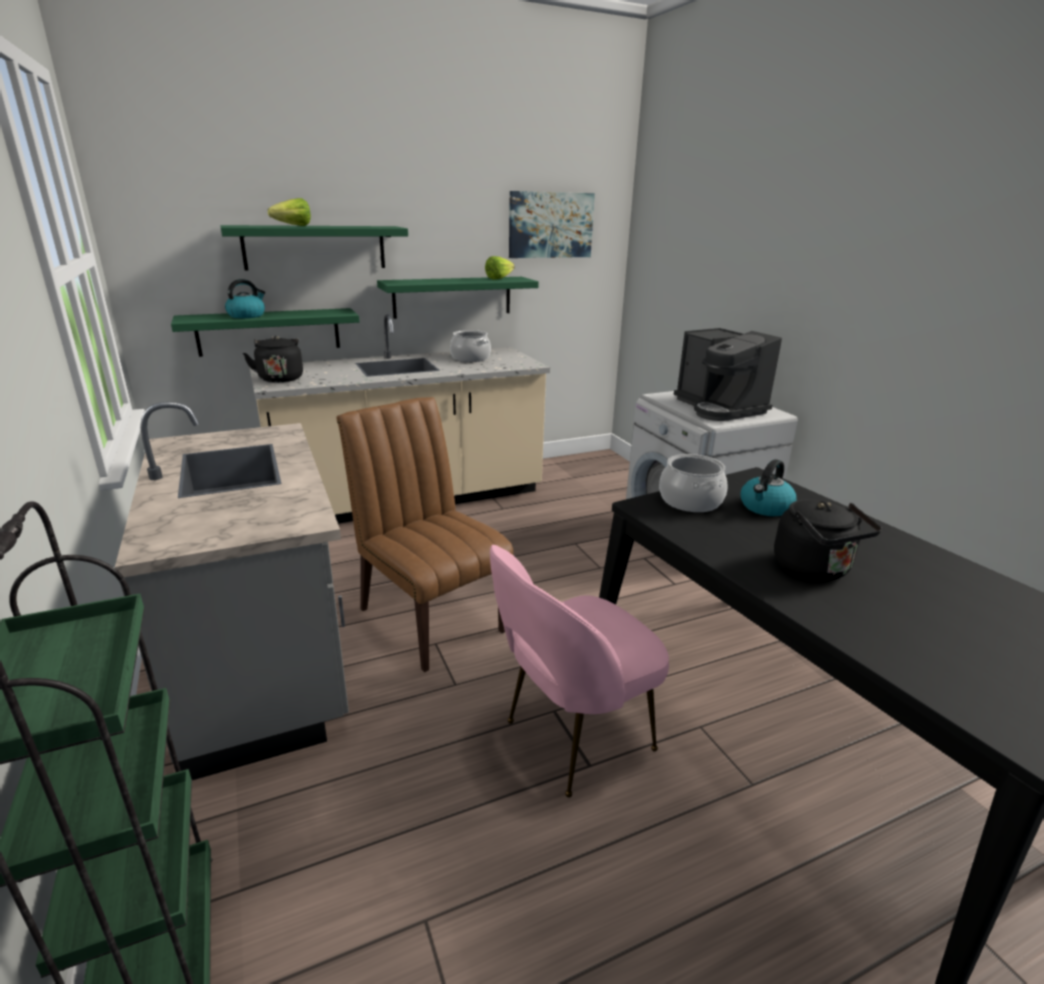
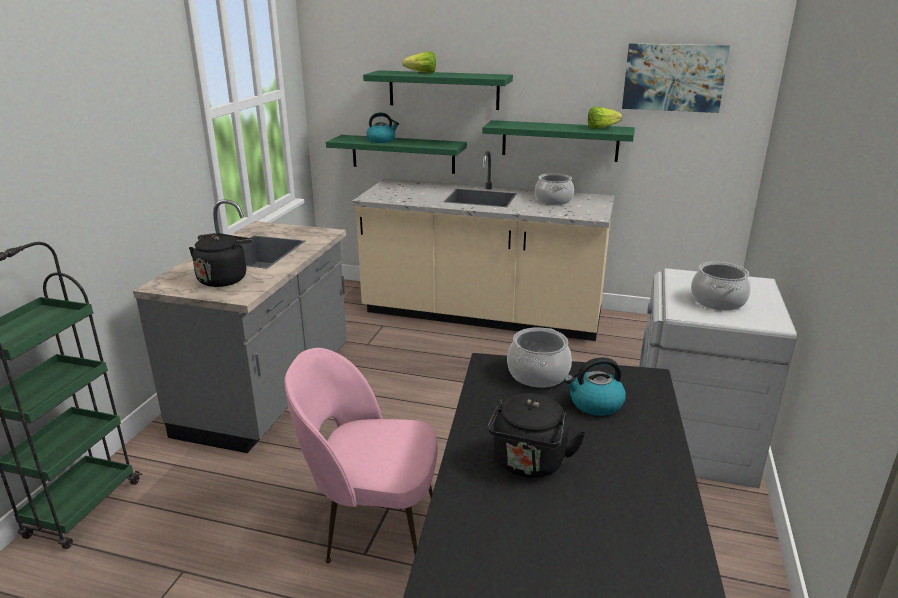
camera: 40 degrees right, 0 degrees up
black kettle [243,336,303,383] -> black kettle moved to [189,233,252,287]
brown chair [336,397,513,672] -> none
coffee machine [674,328,782,421] -> cooking pot [691,262,751,311]

